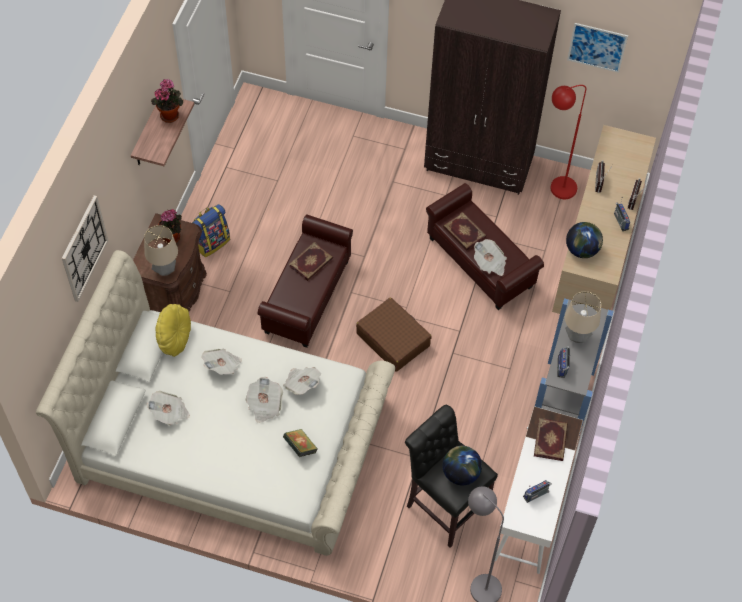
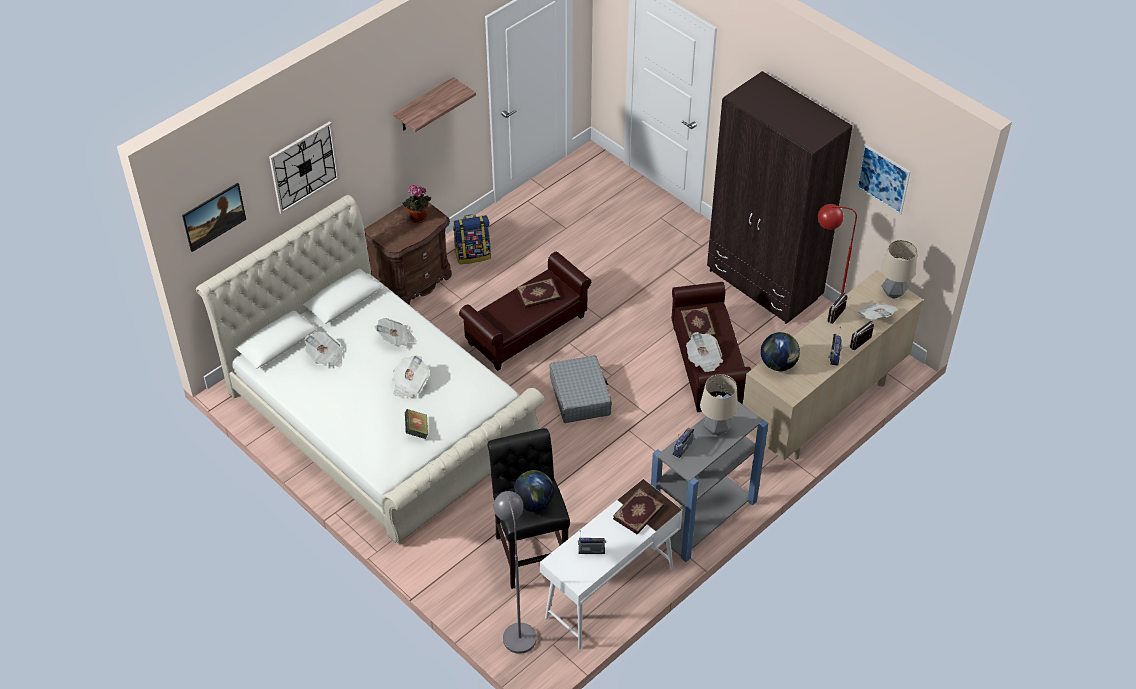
camera: 30 degrees right, 10 degrees down
table lamp [144,225,178,276] -> table lamp moved to [881,240,917,299]
potted plant [151,79,183,123] -> none
yellow pillow [156,304,191,357] -> none
newspaper [283,367,321,395] -> newspaper moved to [857,302,898,319]
brown suitcase [356,298,432,372] -> grey suitcase [549,355,612,423]
none -> picture [182,183,246,252]

